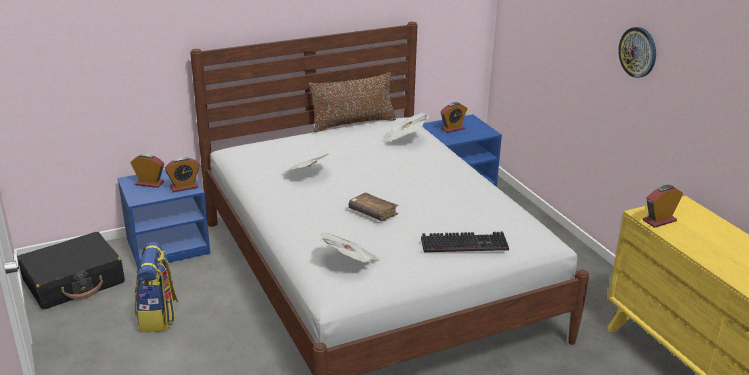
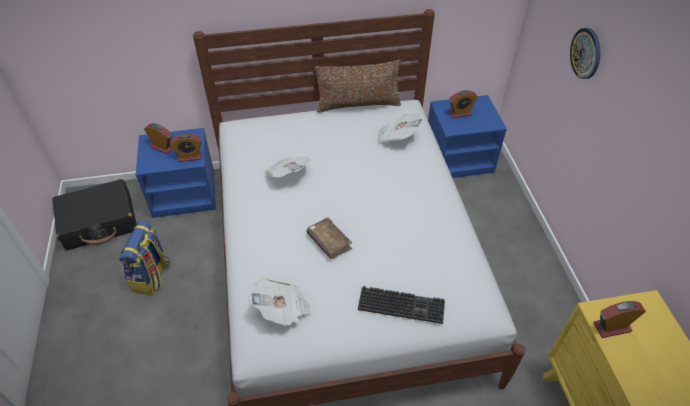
camera: 15 degrees right, 20 degrees up
wall clock [618,27,656,78] -> wall clock moved to [570,28,601,79]

